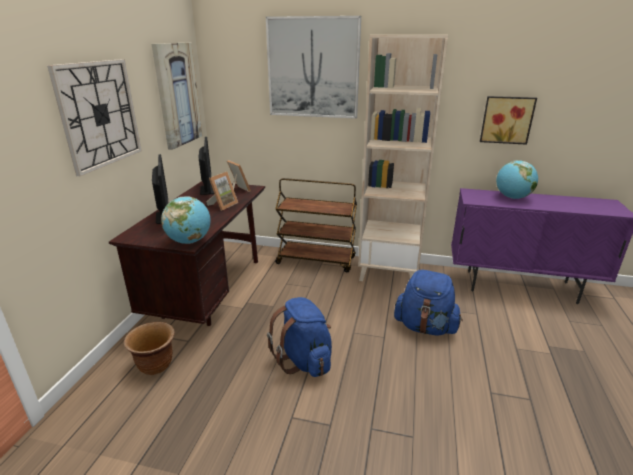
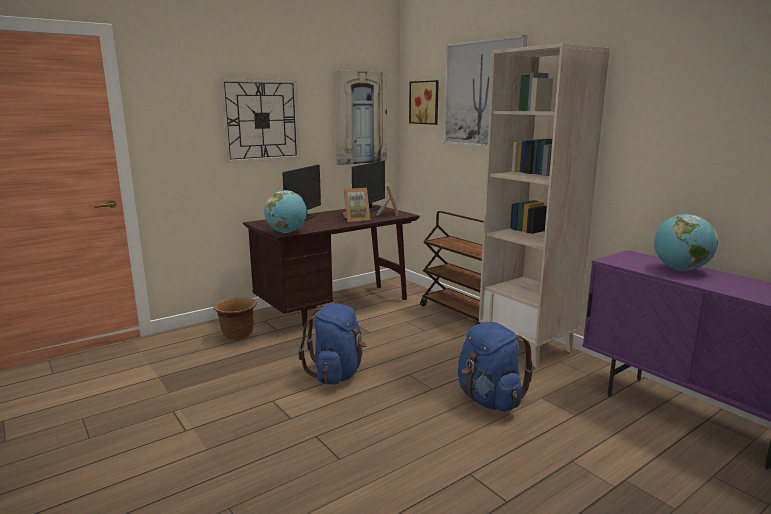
camera: 40 degrees right, 10 degrees down
picture [480,96,537,145] -> picture moved to [409,80,439,125]

